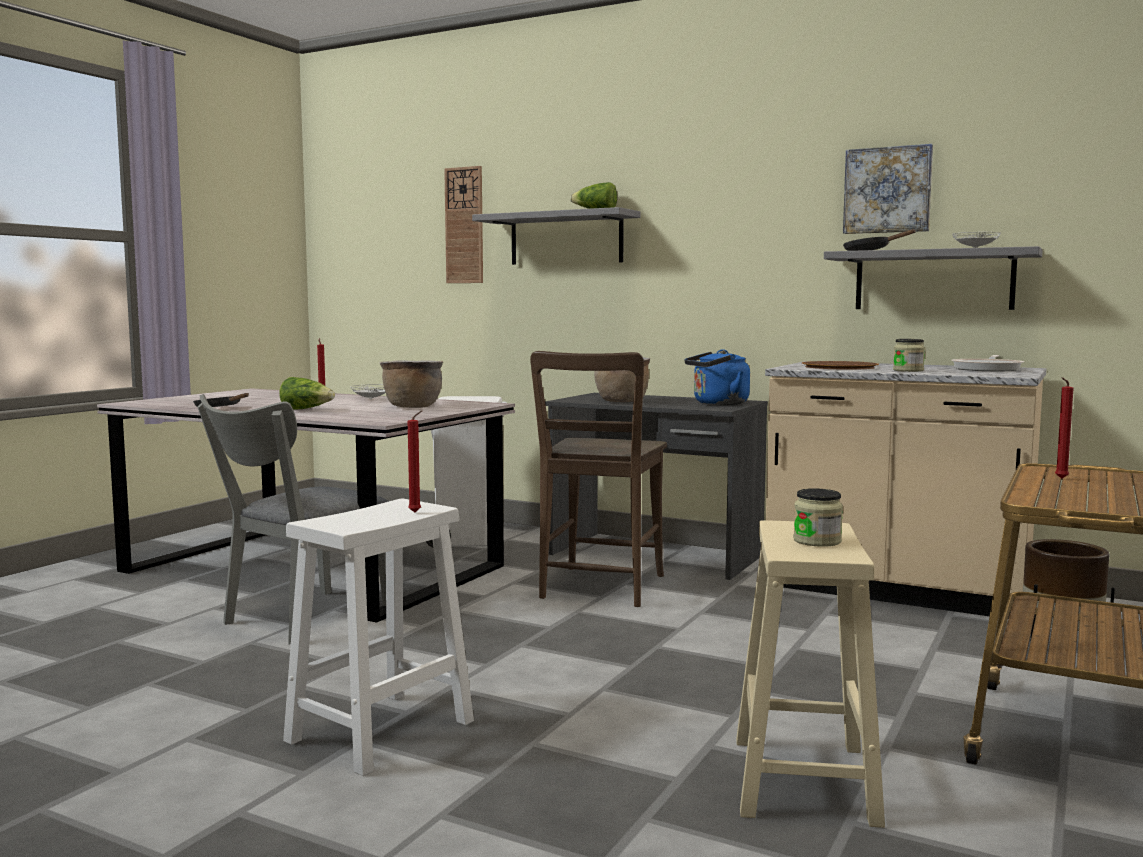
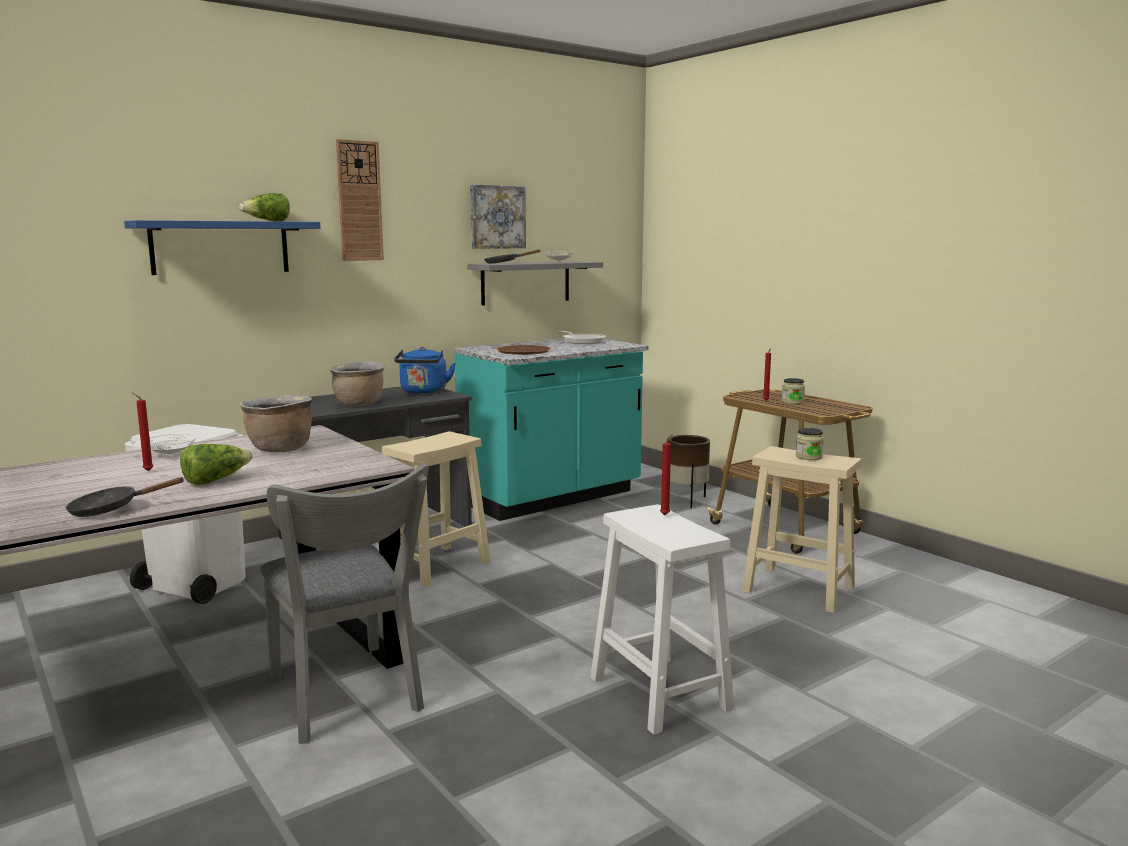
camera: 65 degrees left, 5 degrees up
wall clock [444,166,483,283] -> wall clock moved to [336,139,384,261]
grey shelf [472,207,640,265] -> blue shelf [124,220,321,275]
brown chair [530,351,667,607] -> beige stool [382,432,491,588]
beige counter [765,361,1046,619] -> turquoise counter [453,338,649,521]
jar [893,339,925,372] -> jar moved to [782,378,805,404]

